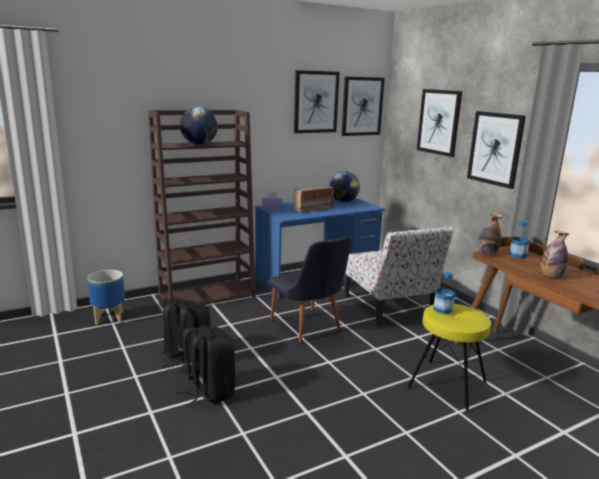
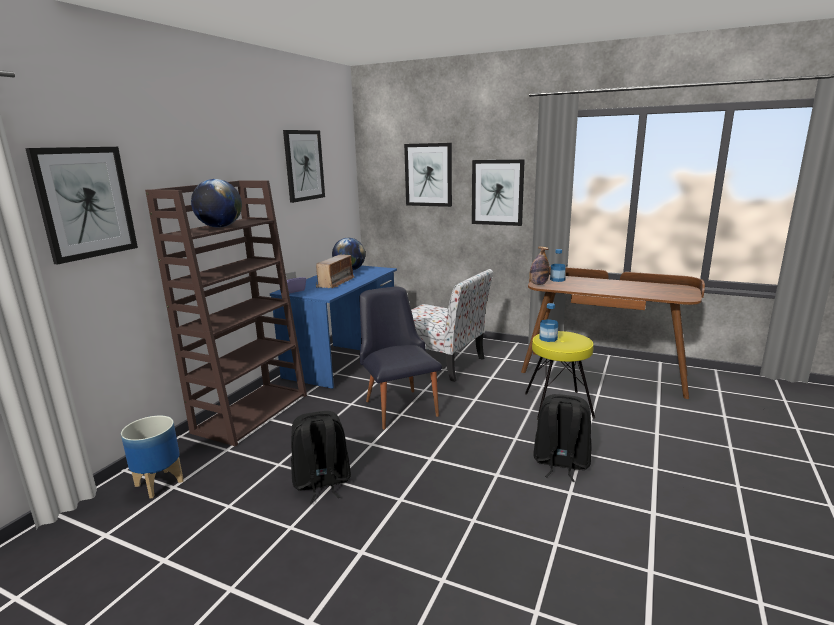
camera: 35 degrees left, 0 degrees up
black backpack [177,325,235,406] -> black backpack moved to [534,394,591,482]
black chair [268,237,352,343] -> black chair turned 135 degrees counterclockwise [359,286,442,430]
picture [341,77,385,136] -> picture moved to [25,147,138,265]
bottle [540,230,569,278] -> none

